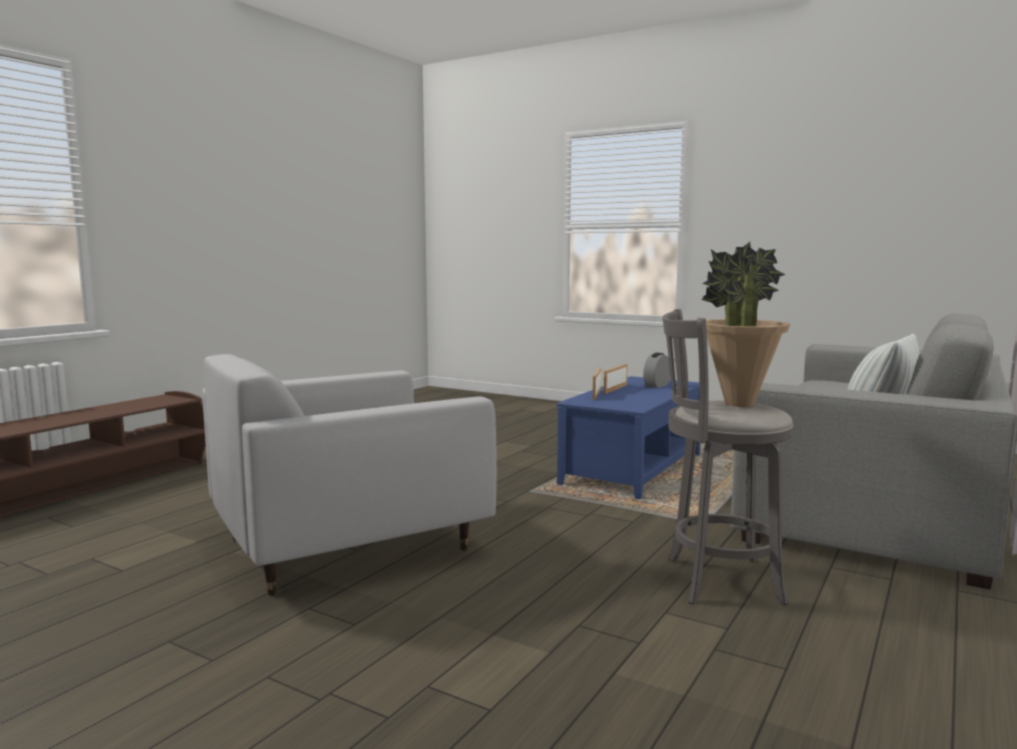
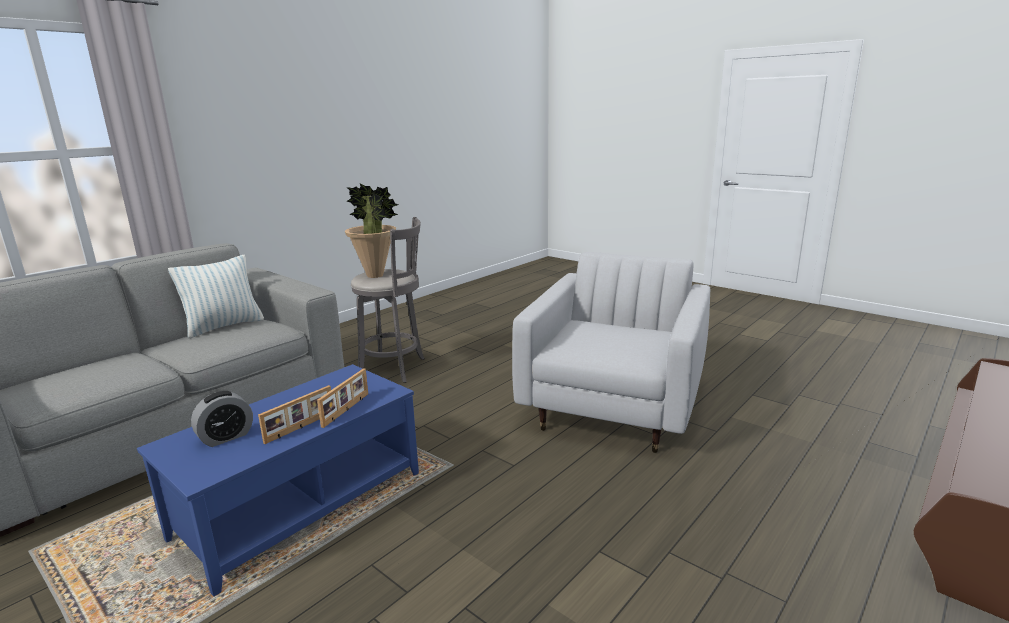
camera: 170 degrees left, 10 degrees up
white armchair [202,354,497,596] -> white armchair turned 45 degrees counterclockwise [512,252,710,453]

